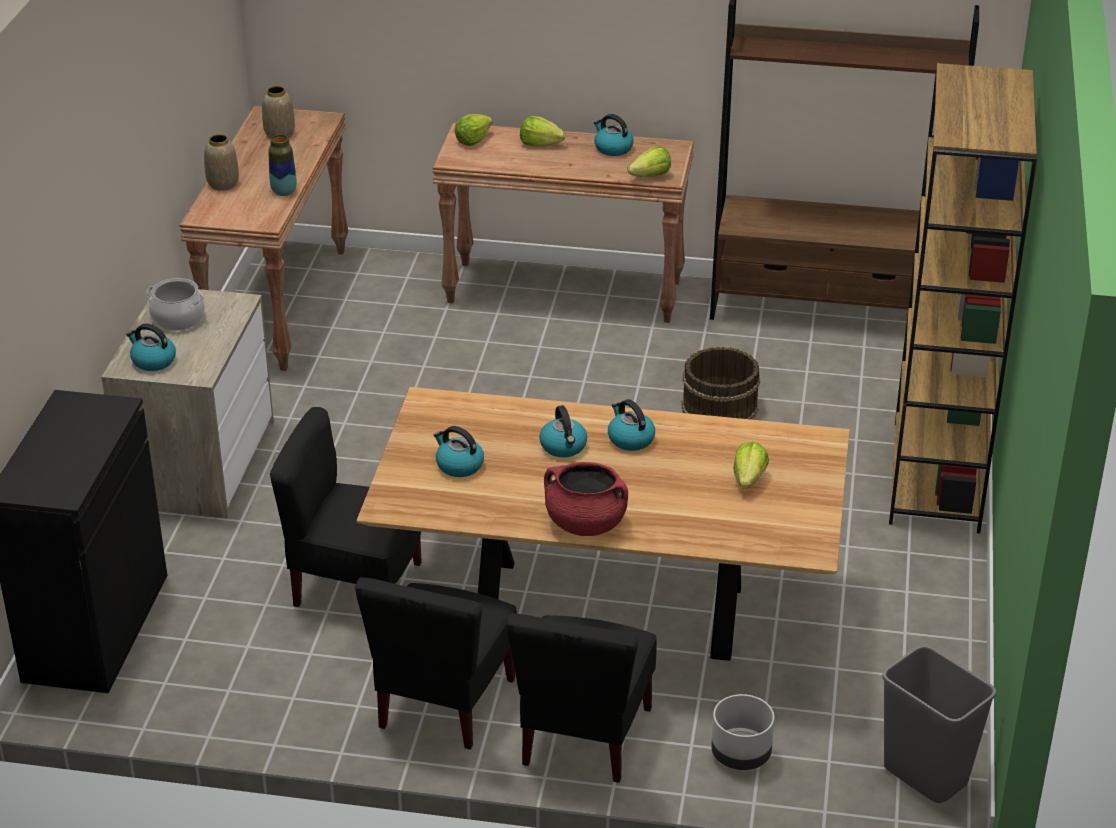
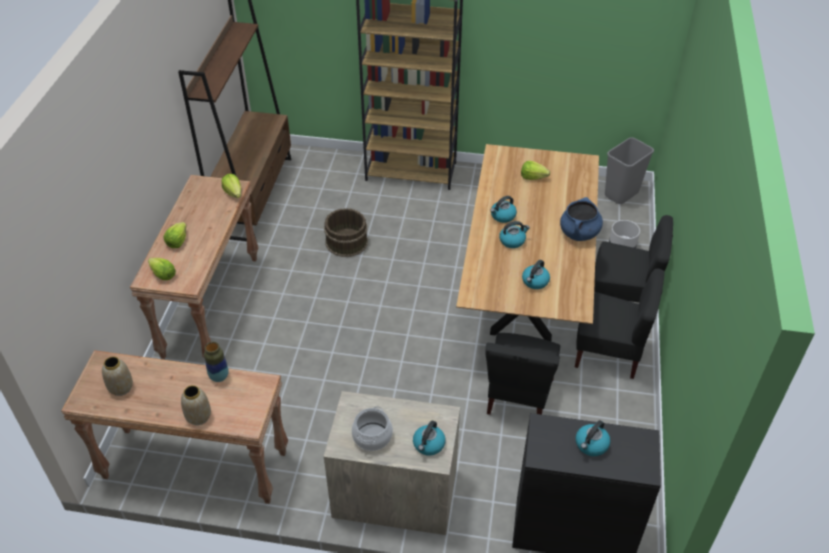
camera: 90 degrees left, 10 degrees up
red cooking pot [544,462,628,536] -> blue cooking pot [560,197,603,241]
kettle [594,114,633,156] -> kettle moved to [576,420,611,456]

